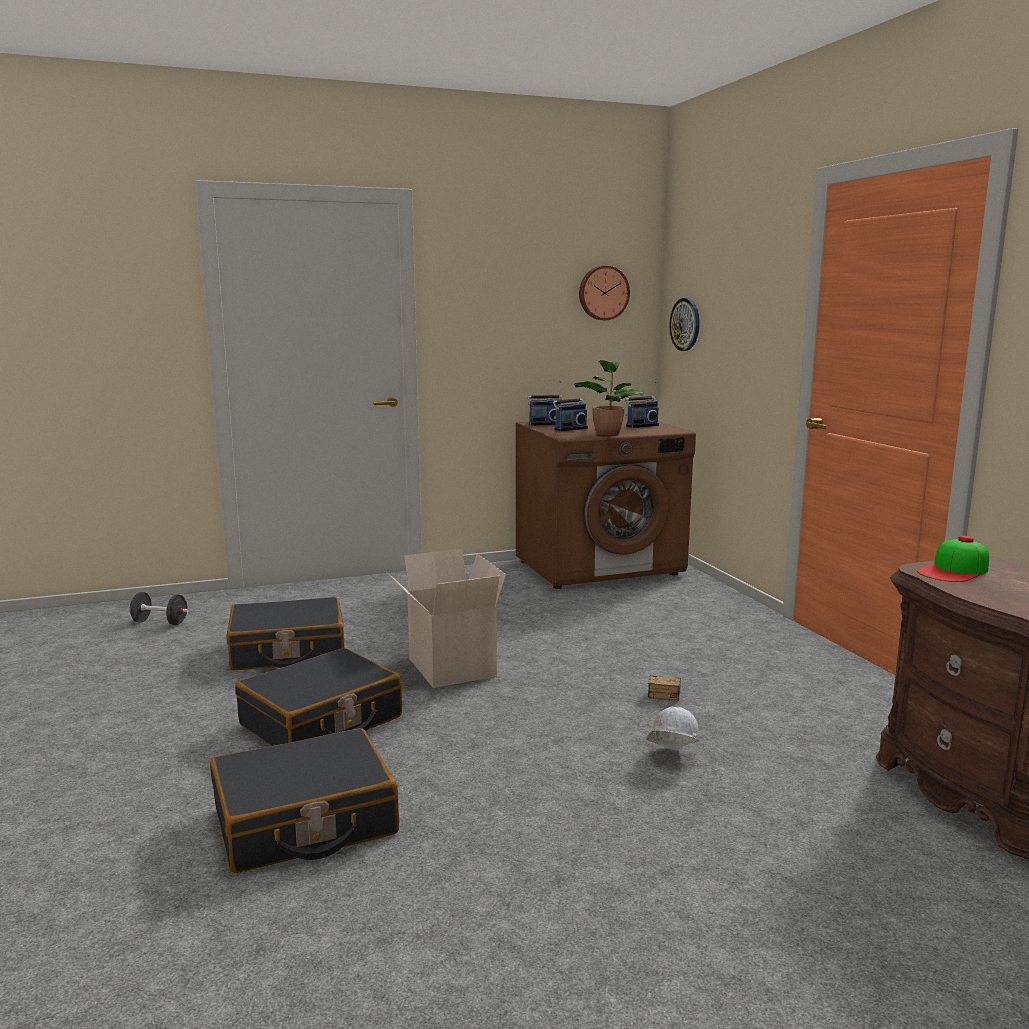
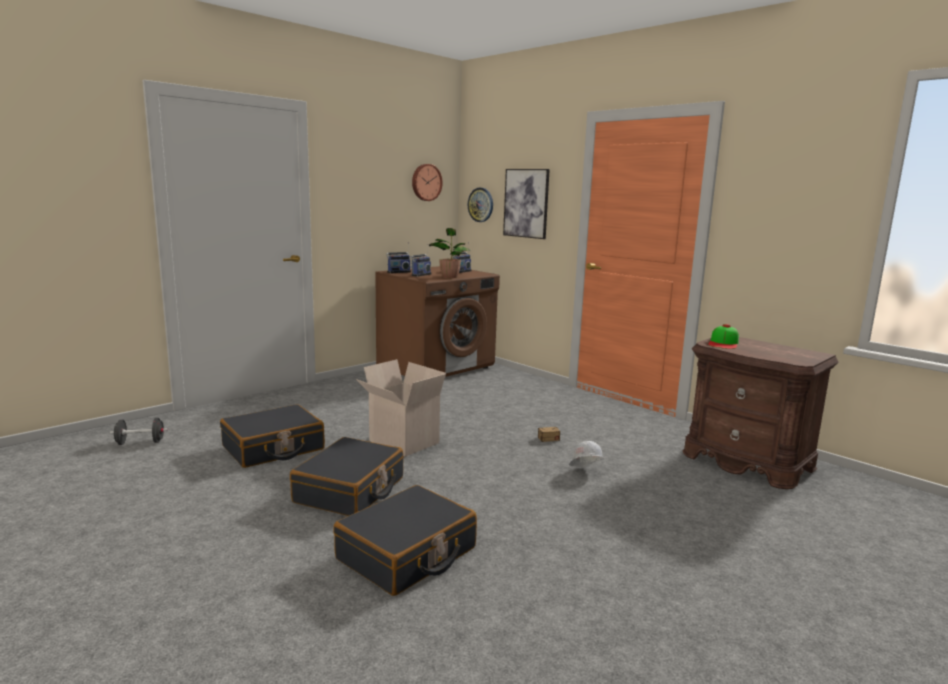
camera: 25 degrees left, 0 degrees up
none -> picture [503,169,550,239]

